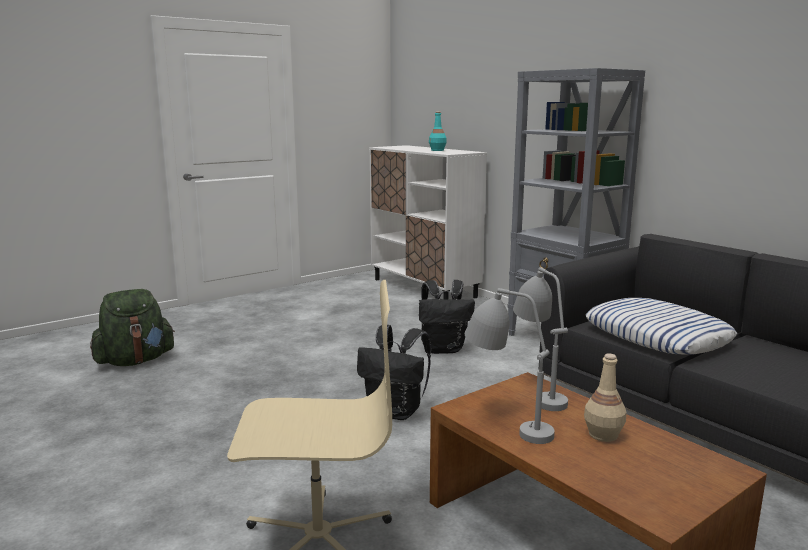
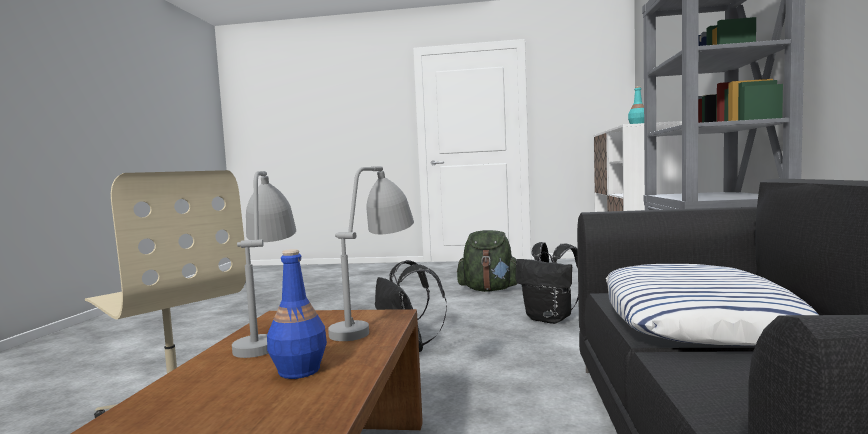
camera: 45 degrees right, 10 degrees down
green backpack [90,289,175,366] -> green backpack moved to [457,230,518,292]
beige bottle [584,353,626,442] -> blue bottle [267,249,327,379]

